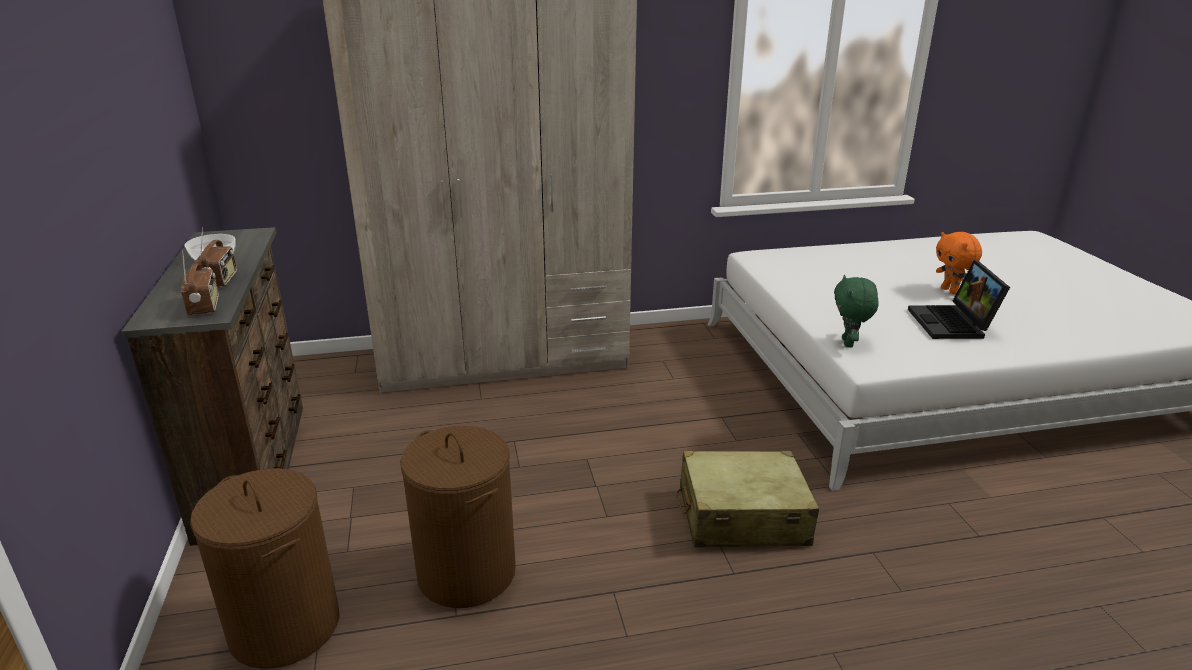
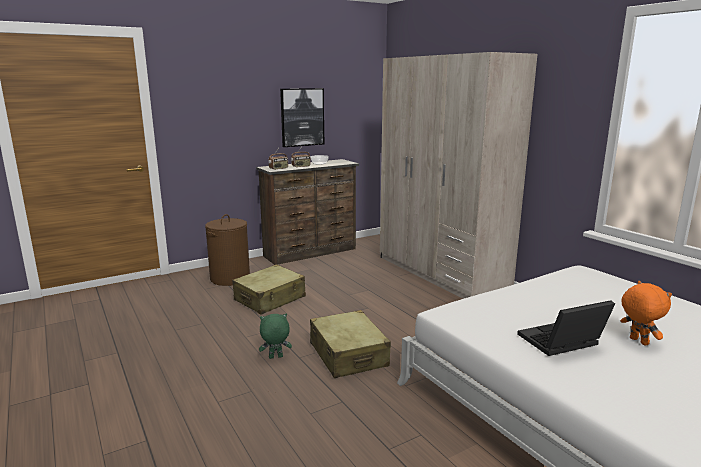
camera: 70 degrees right, 10 degrees down
brown laundry basket [400,426,516,608] -> beige suitcase [232,264,306,315]
green plush toy [834,275,879,348] -> green plush toy moved to [259,314,292,359]
orange plush toy [936,232,982,294] -> orange plush toy turned 105 degrees clockwise [621,281,672,346]
none -> picture [280,88,324,147]

